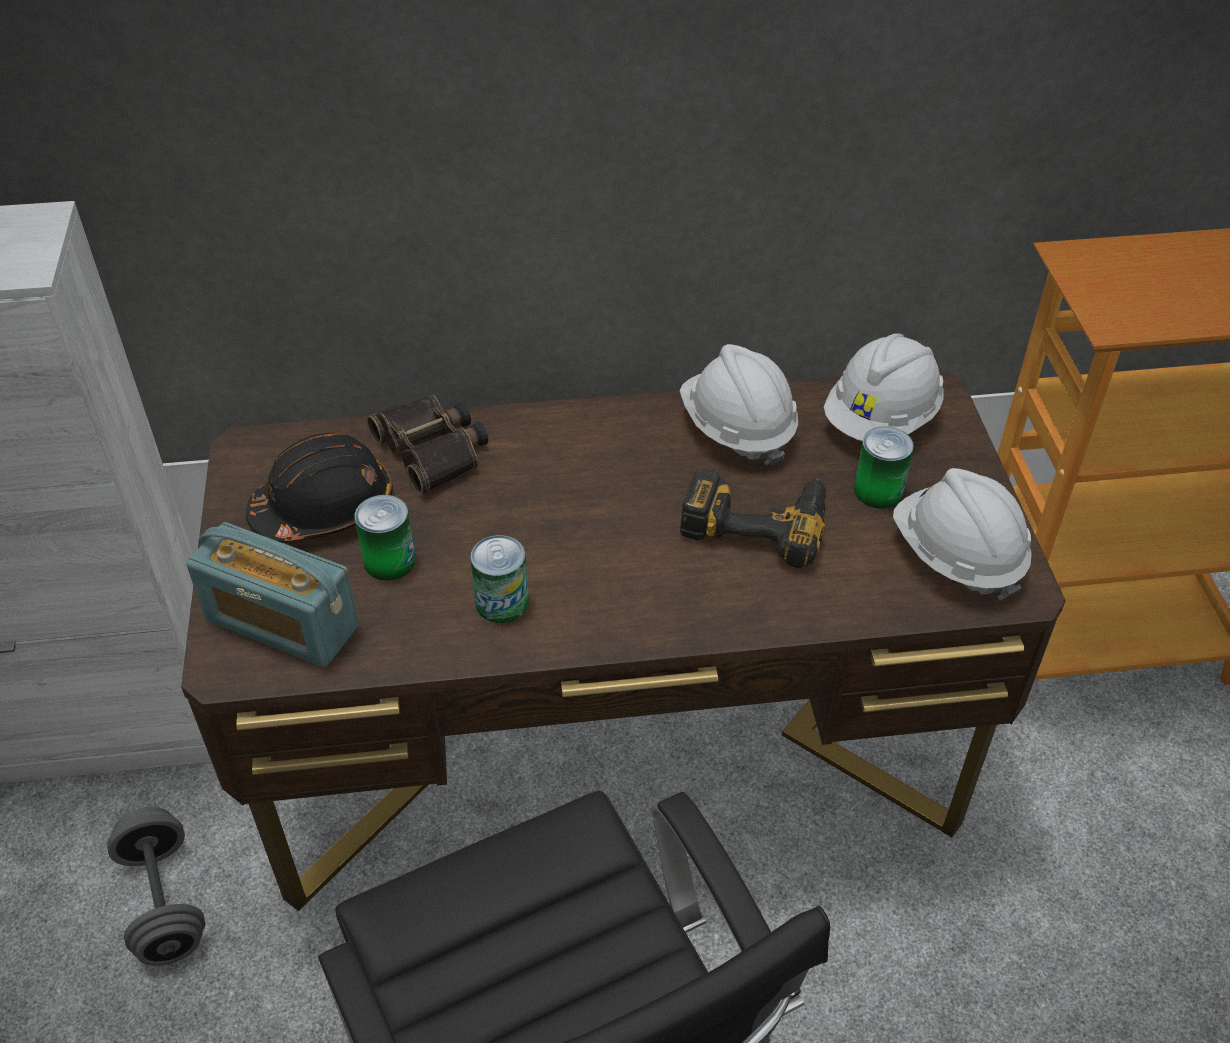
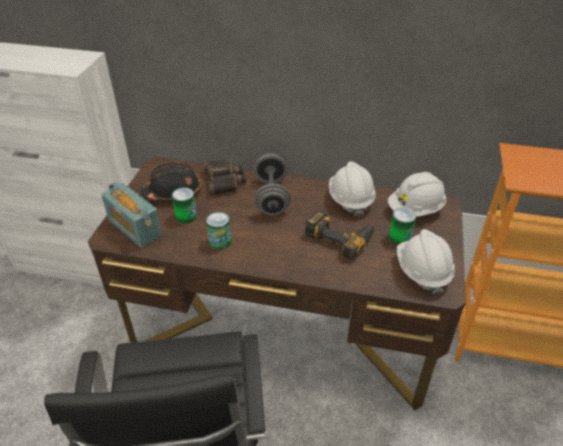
camera: 20 degrees right, 5 degrees down
grey dumbbell [107,807,205,966] -> grey dumbbell moved to [254,153,291,216]

